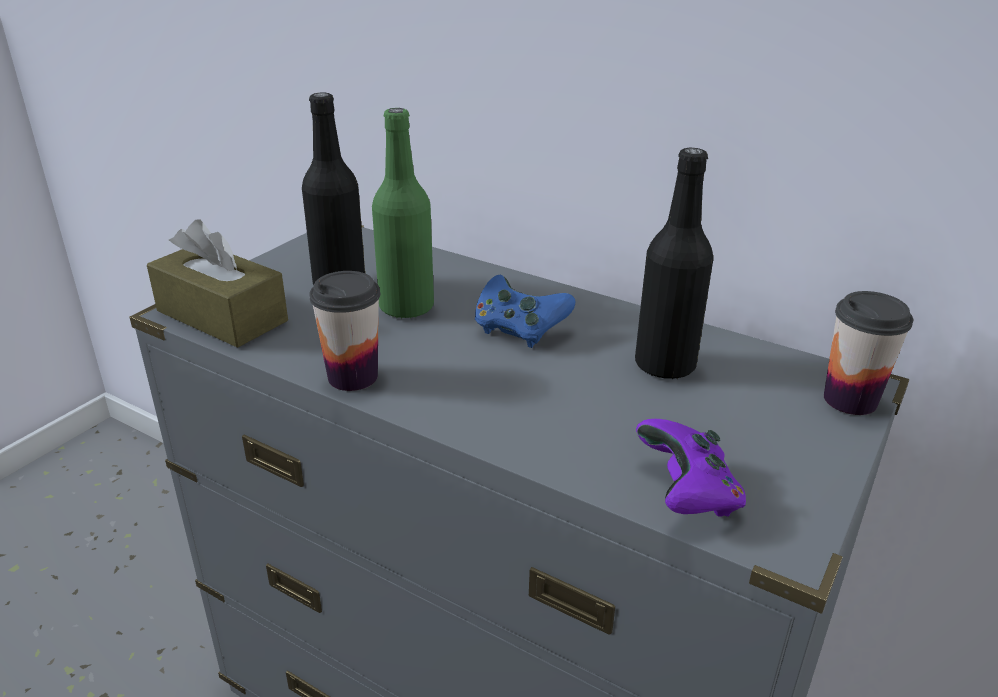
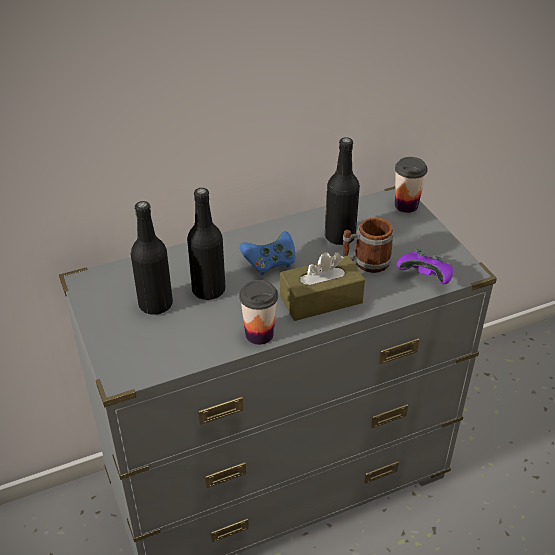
camera: 55 degrees left, 10 degrees up
brown tissue box [147,219,288,348] -> brown tissue box moved to [280,252,365,321]
green bottle [372,108,434,319] -> black bottle [187,188,226,300]
none -> mug [343,218,394,273]

